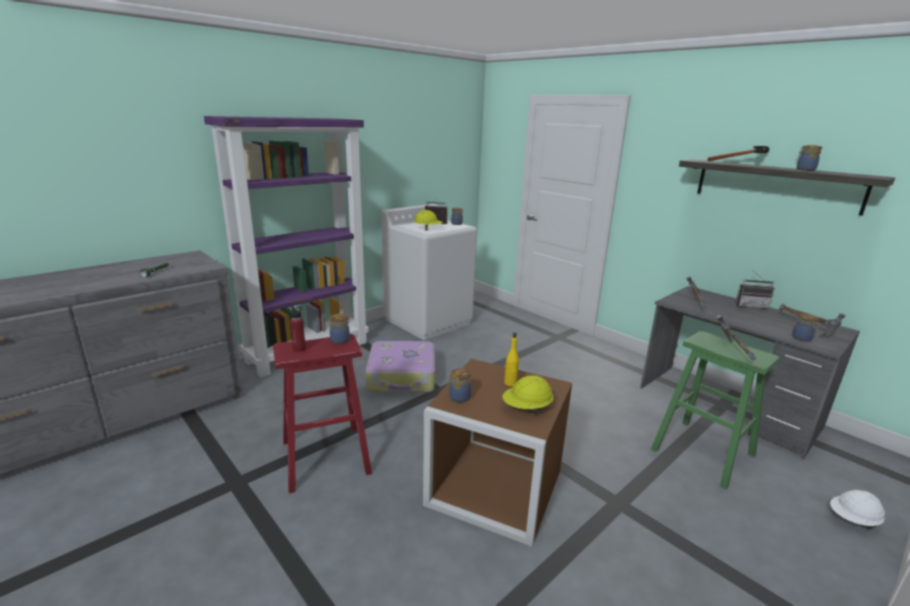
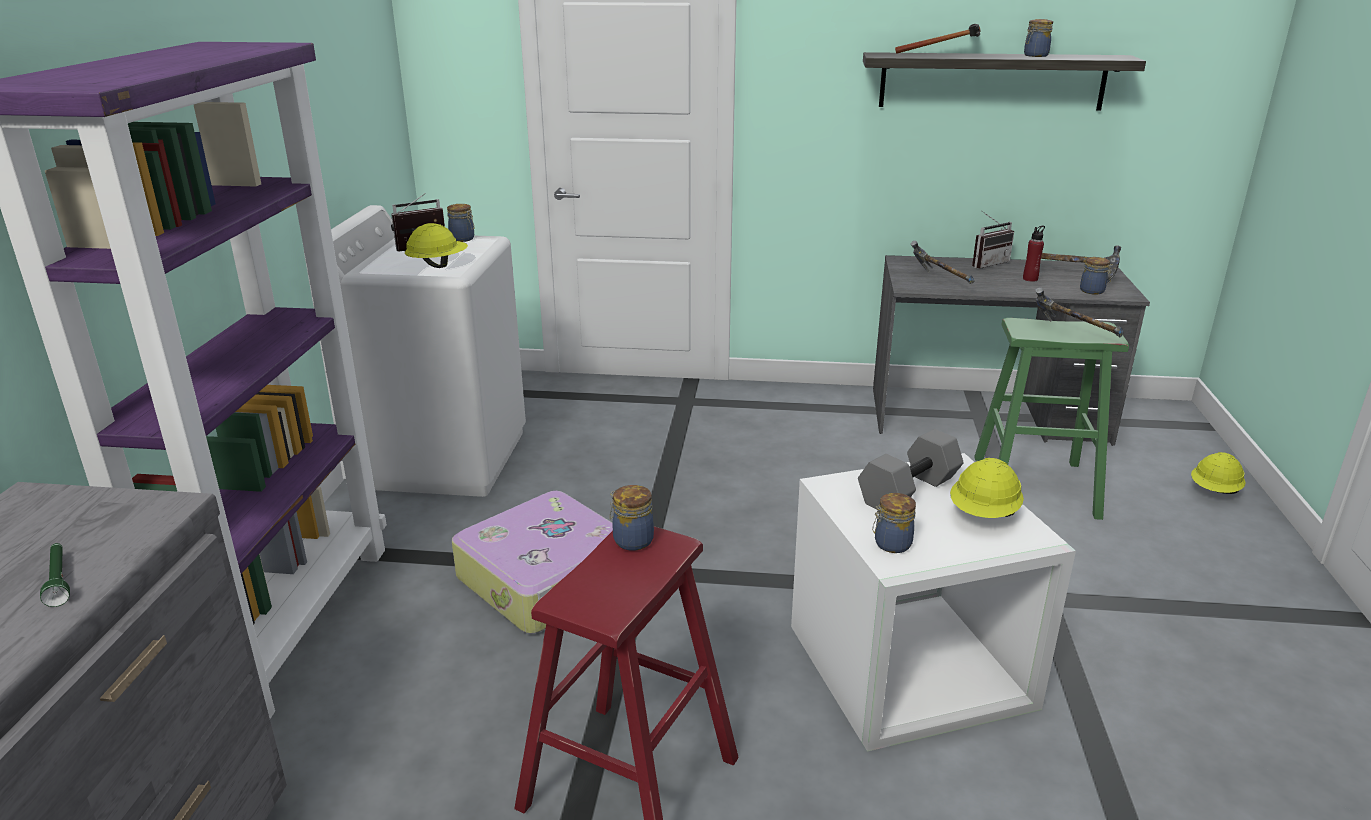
camera: 40 degrees left, 5 degrees up
red bottle [290,306,306,352] -> red bottle moved to [1023,225,1045,282]
brown storage box [423,359,572,547] -> white storage box [791,453,1076,752]
yellow bottle [504,332,519,386] -> grey dumbbell [858,429,964,510]
white hard hat [830,490,885,529] -> yellow hard hat [1191,452,1246,494]

